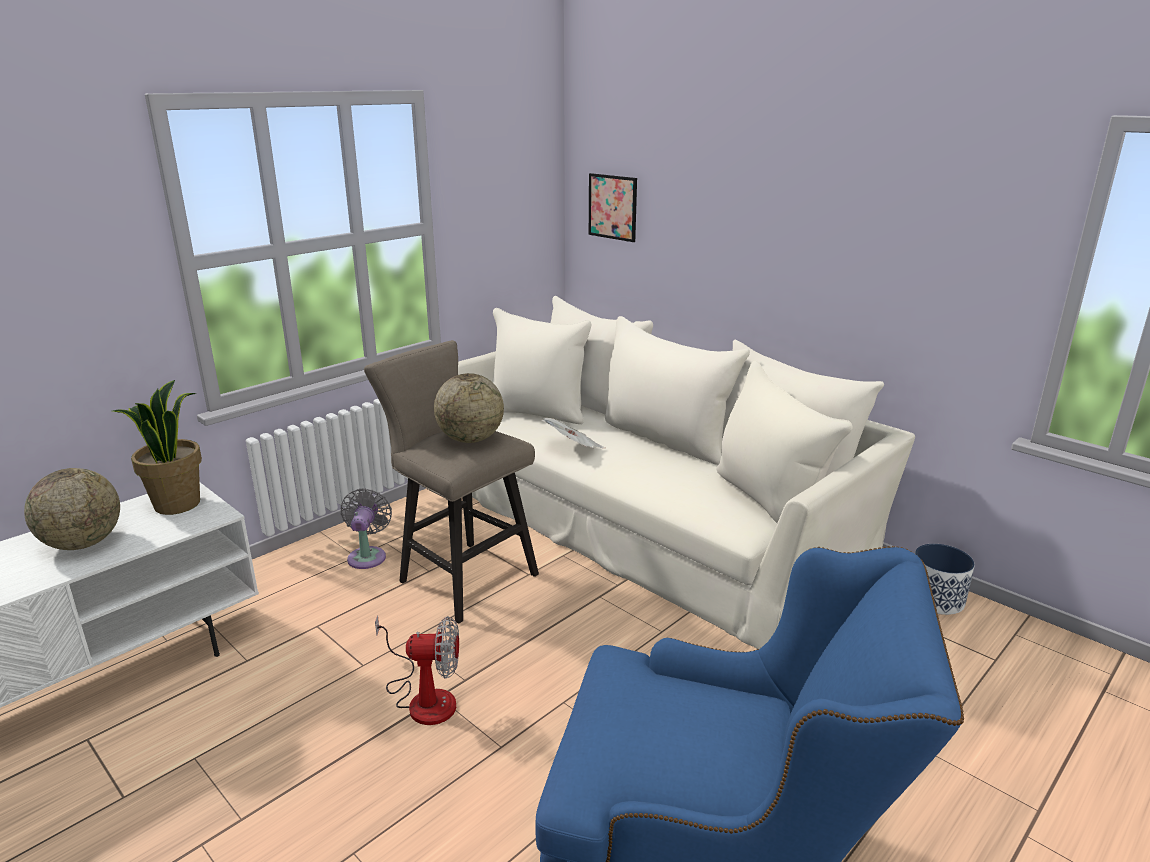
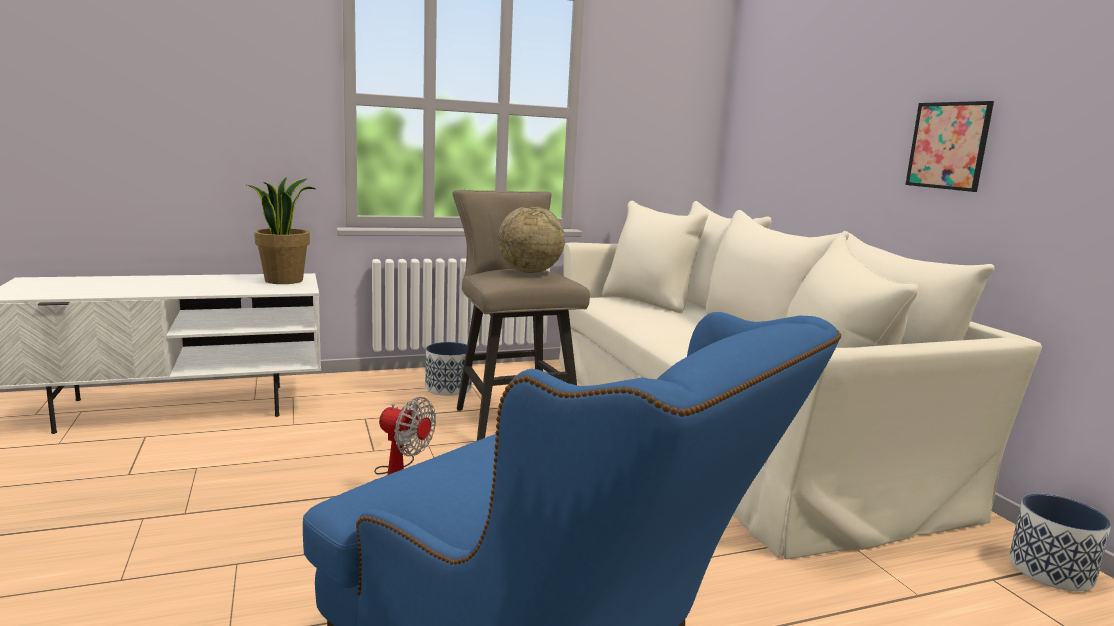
camera: 25 degrees right, 10 degrees down
globe [24,468,120,550] -> none
grey fan [341,488,392,569] -> planter [425,342,473,396]
newspaper [542,418,605,448] -> none
picture [589,173,637,242] -> picture moved to [905,101,994,192]

